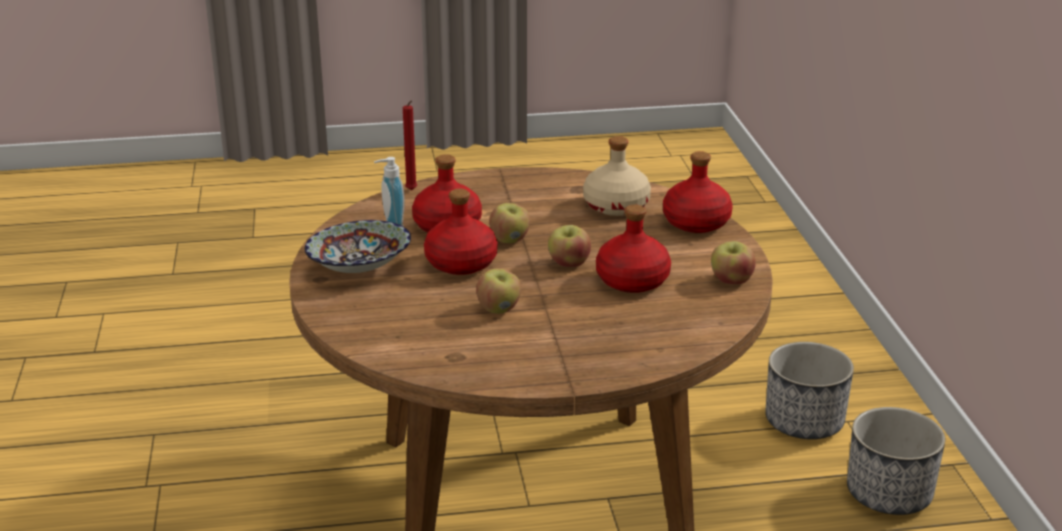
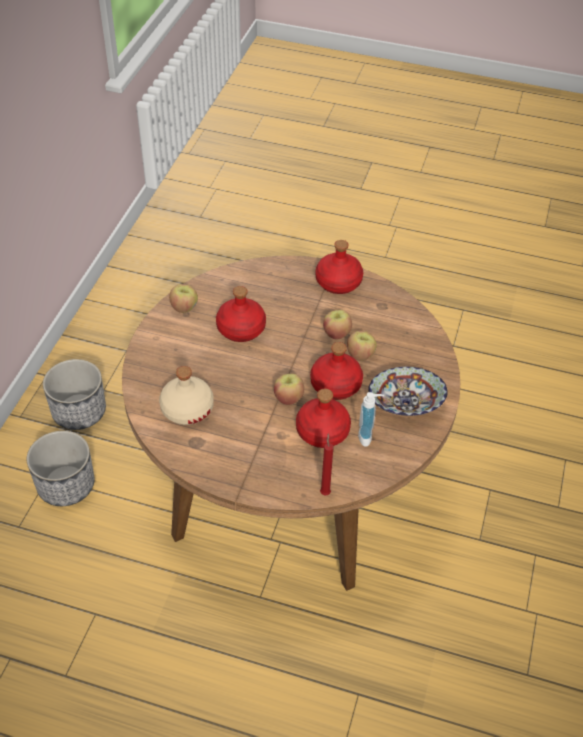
camera: 155 degrees left, 20 degrees up
apple [548,225,591,267] -> apple moved to [347,331,377,361]
red bottle [663,151,733,233] -> red bottle moved to [316,240,363,294]

